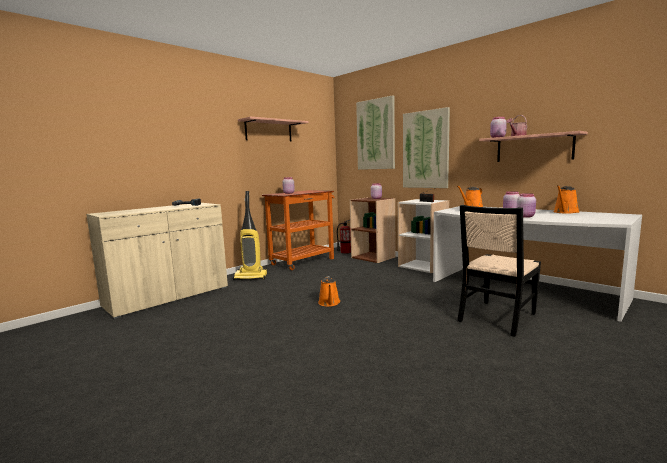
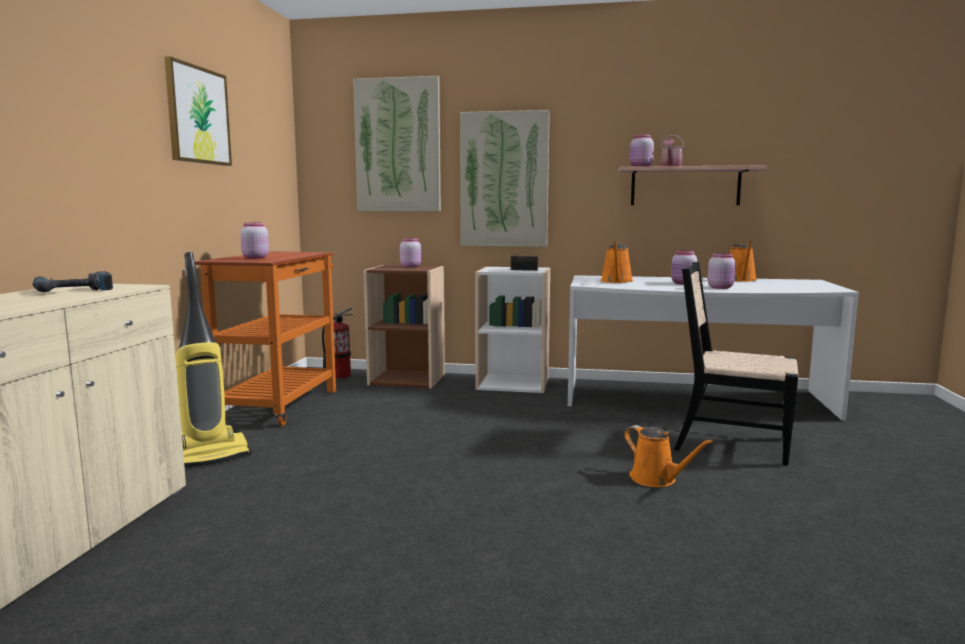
camera: 35 degrees left, 0 degrees up
shelf [238,117,309,142] -> picture [164,56,232,166]
orange watering can [318,276,340,307] -> orange watering can moved to [624,425,713,487]
chair [457,205,541,337] -> chair turned 105 degrees clockwise [674,262,798,466]

